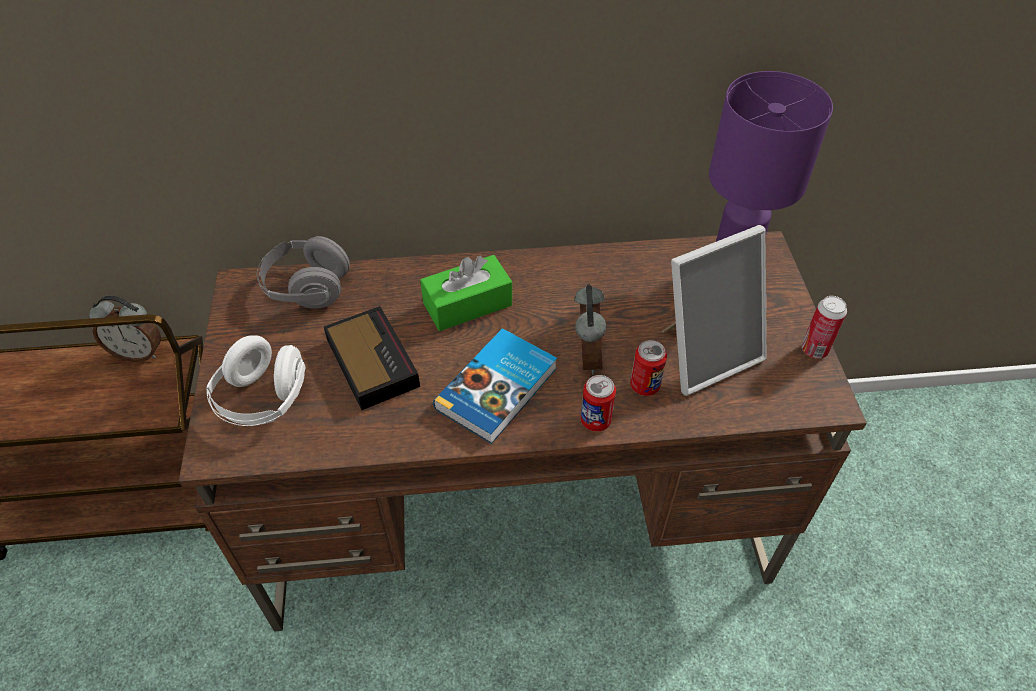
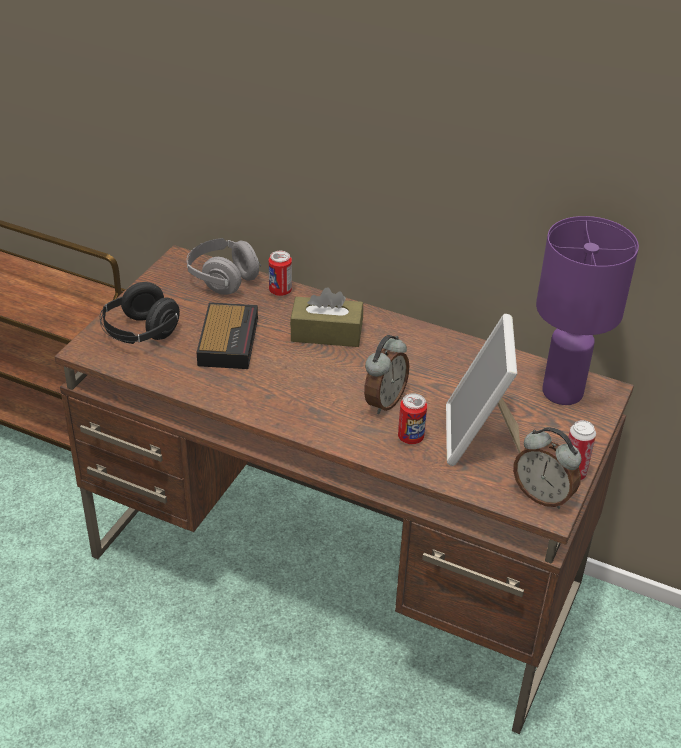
camera: 30 degrees right, 10 degrees down
alarm clock [89,295,161,362] -> alarm clock moved to [513,427,582,509]
white headphones [206,335,306,426] -> black headphones [100,282,180,344]
green tissue box [420,255,512,331] -> brown tissue box [290,287,363,347]
book [433,328,557,444] -> none
can [581,375,616,432] -> can moved to [269,251,292,296]
picture frame [662,225,767,396] -> picture frame turned 90 degrees clockwise [446,314,521,466]

